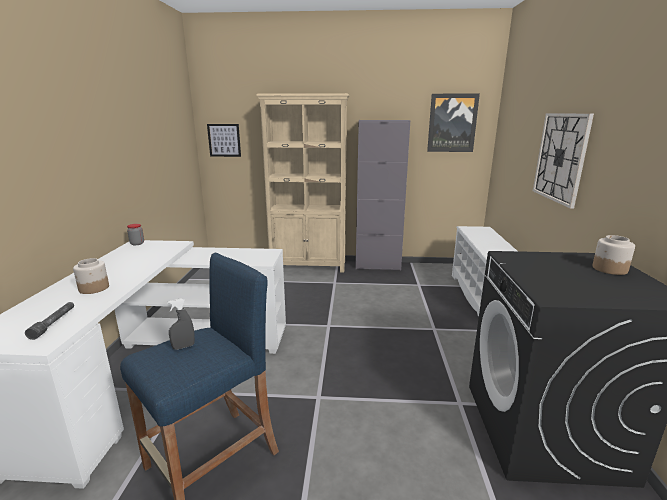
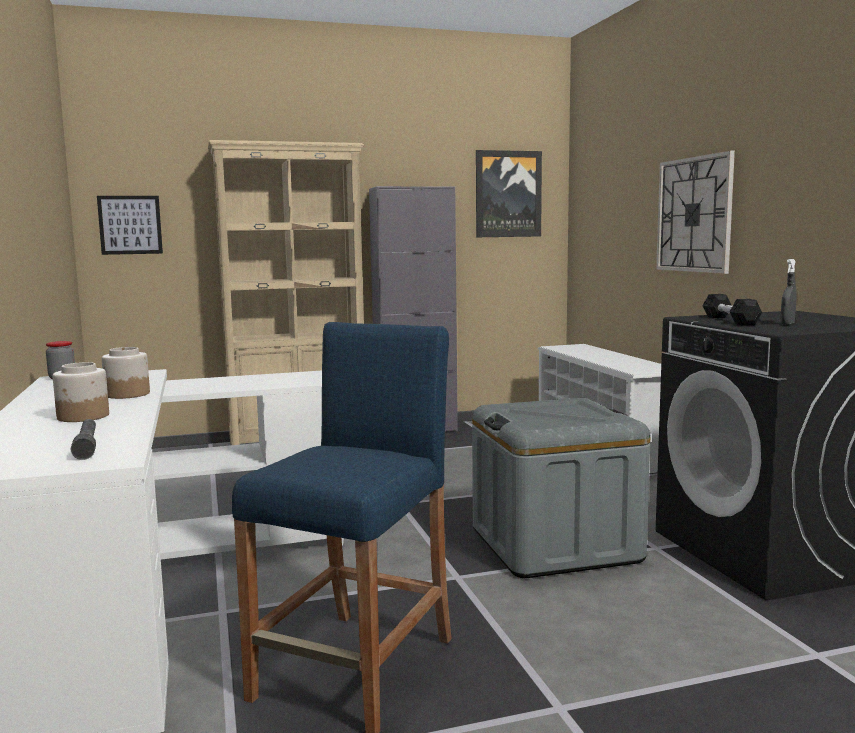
camera: 20 degrees left, 10 degrees down
grey spray bottle [167,299,195,350] -> grey spray bottle moved to [781,259,796,325]
jar [592,235,635,275] -> jar moved to [102,347,150,399]
none -> grey storage box [472,398,650,578]
none -> black dumbbell [702,294,762,325]

